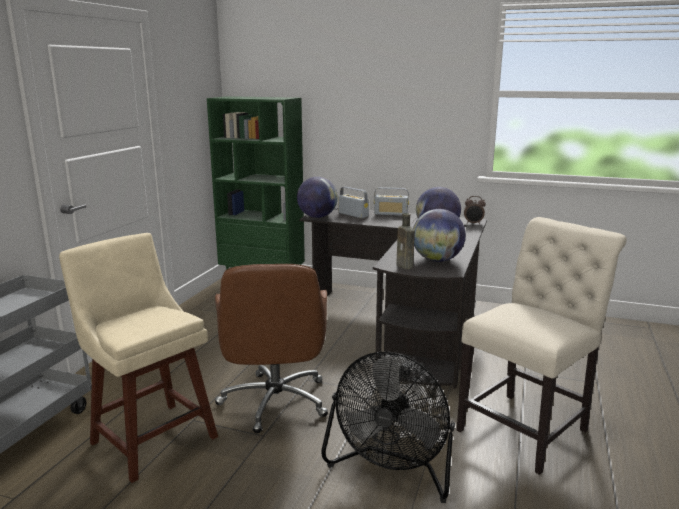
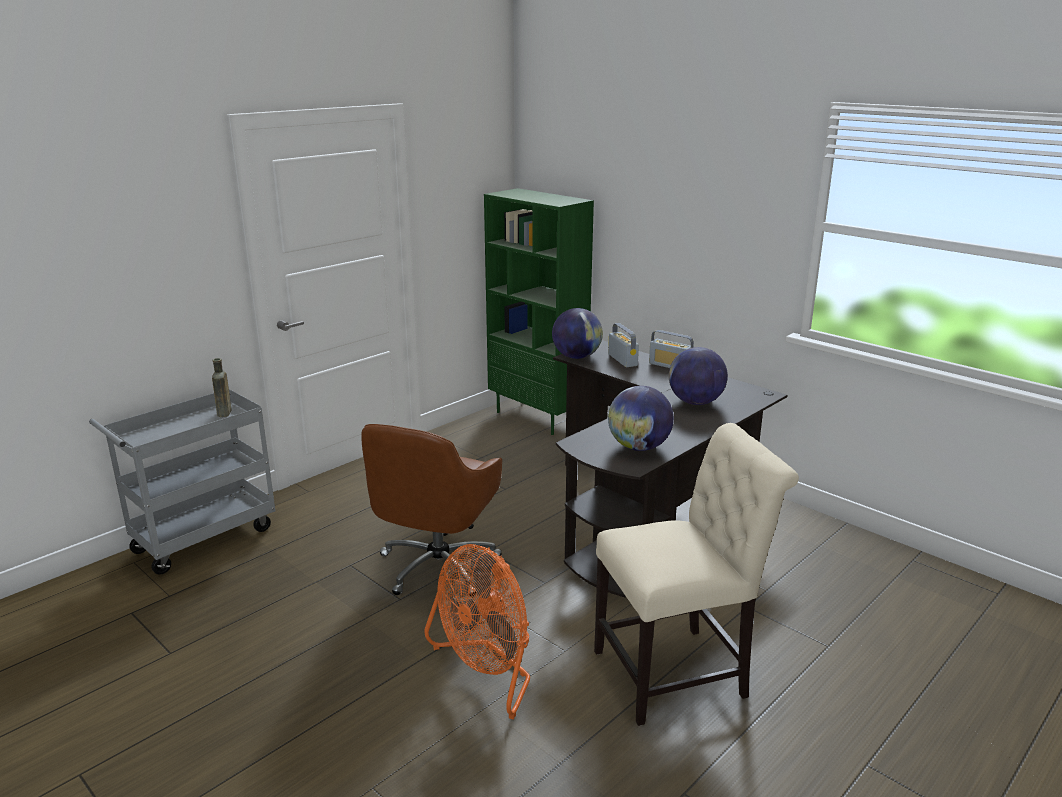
camera: 25 degrees right, 5 degrees up
beige chair [59,233,218,483] -> none
black fan [321,352,455,503] -> orange fan [425,544,530,720]
brown bottle [396,213,415,269] -> brown bottle moved to [212,358,232,417]
alarm clock [464,196,486,225] -> none

